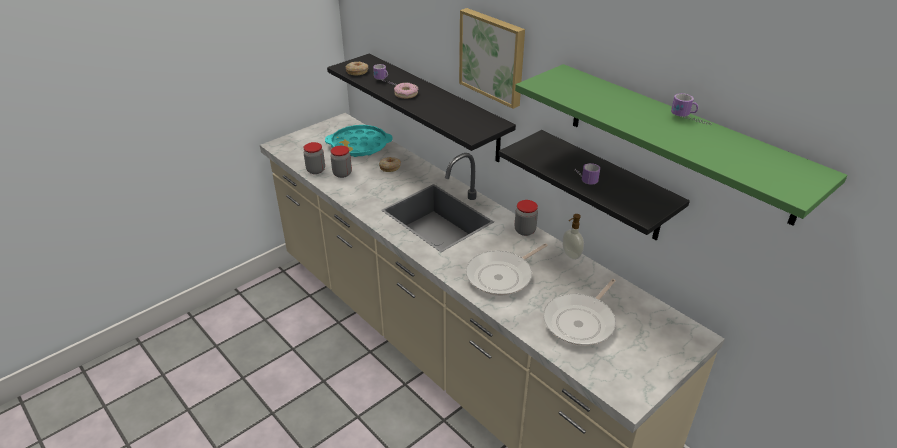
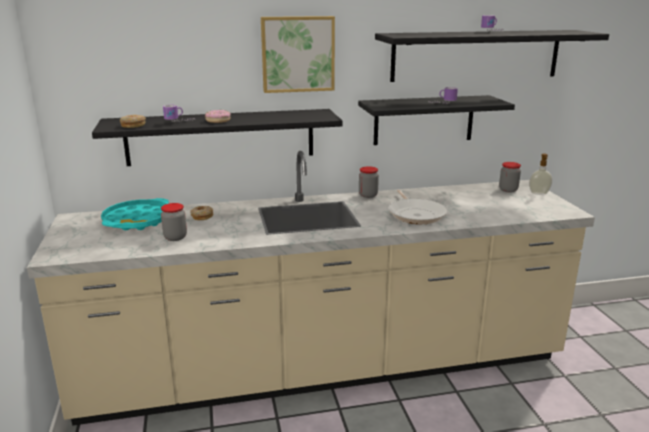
camera: 60 degrees left, 15 degrees down
jar [303,142,325,174] -> jar moved to [499,162,521,193]
green shelf [515,64,847,226] -> black shelf [375,30,609,82]
frying pan [543,279,616,346] -> none
soap dispenser [562,214,584,260] -> soap dispenser moved to [529,154,552,195]

